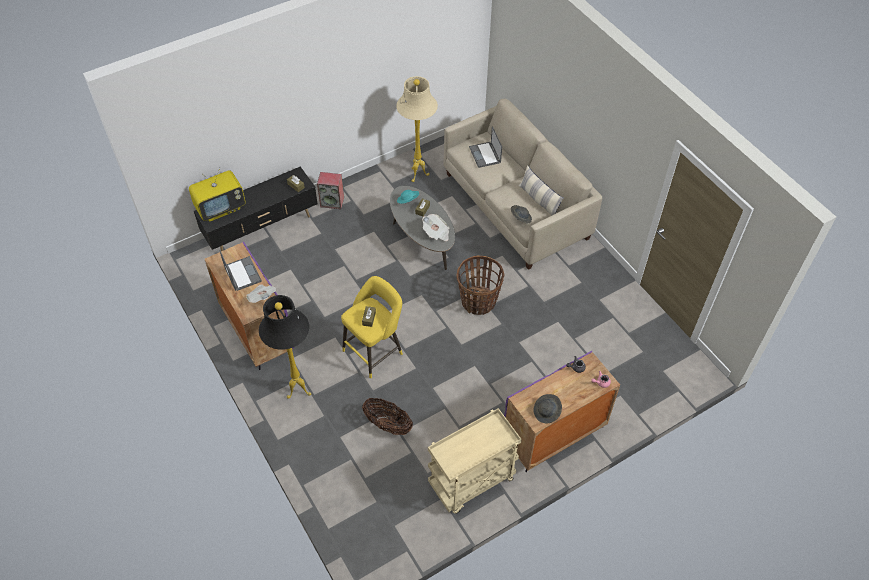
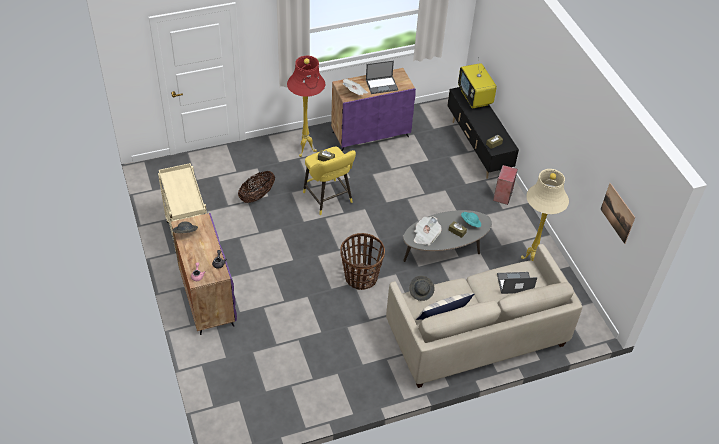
camera: 100 degrees right, 5 degrees down
black floor lamp [259,295,311,399] -> red floor lamp [287,56,325,157]
none -> picture [601,183,635,244]

